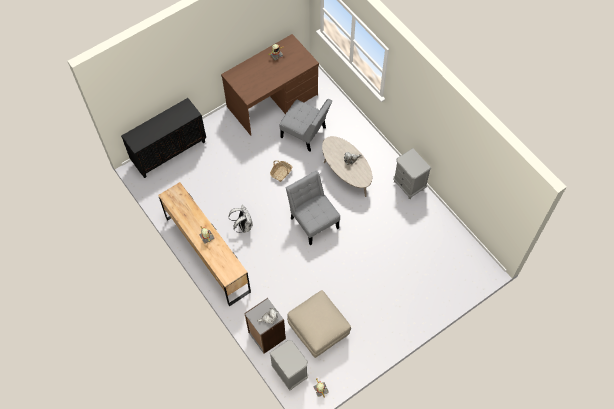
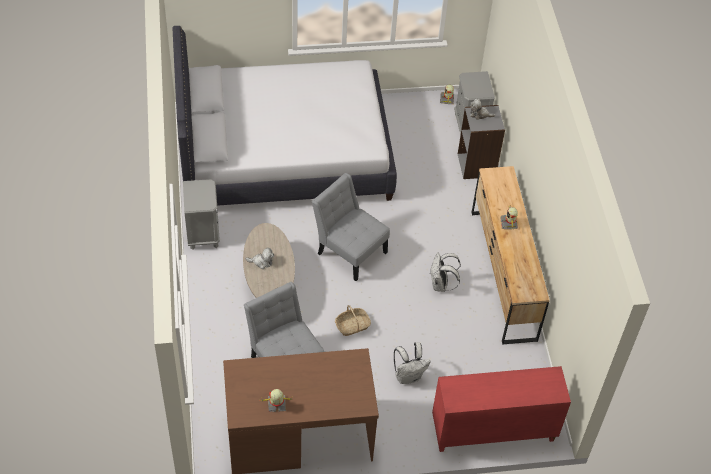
camera: 155 degrees left, 10 degrees down
black cabinet [121,98,206,178] -> red cabinet [432,366,571,452]
grey chair [286,170,340,245] -> grey chair turned 135 degrees clockwise [312,173,390,281]
beige ottoman [287,290,351,358] -> none
none -> white bed [172,26,397,206]
none -> white backpack [394,342,431,384]

